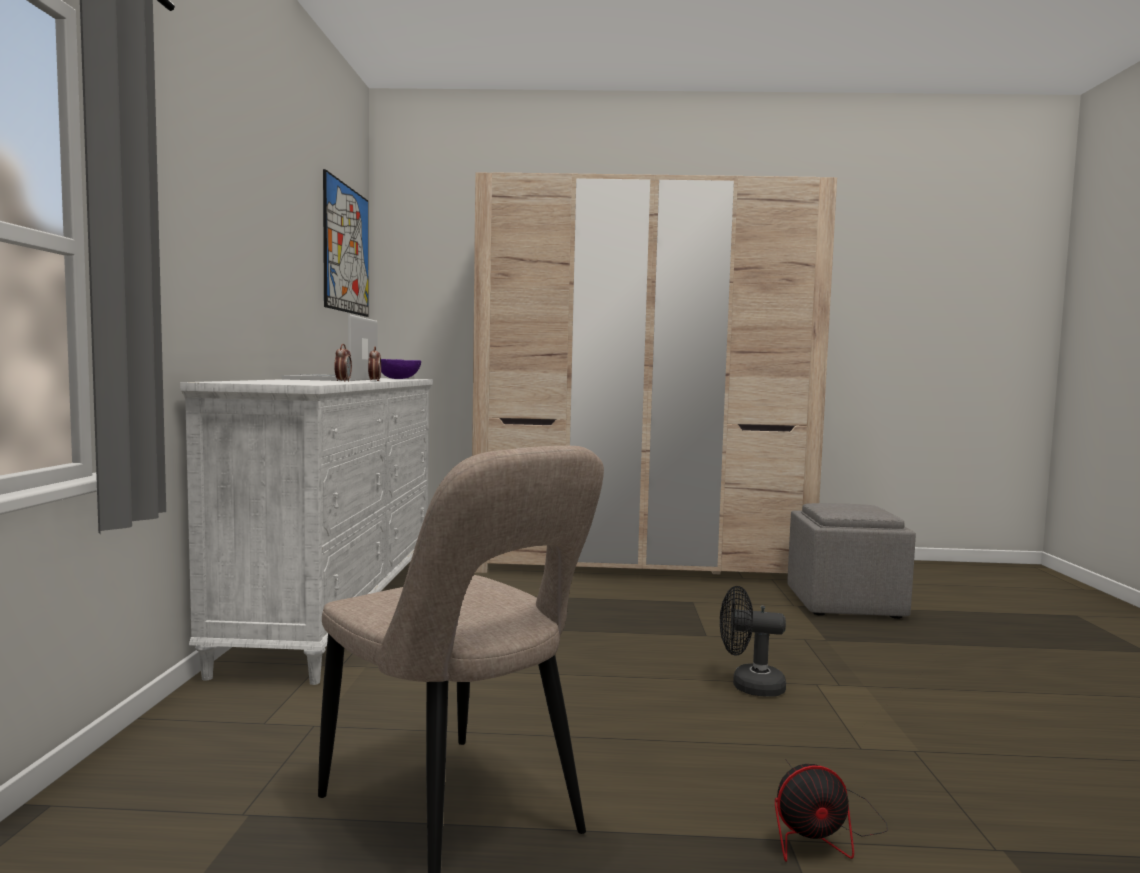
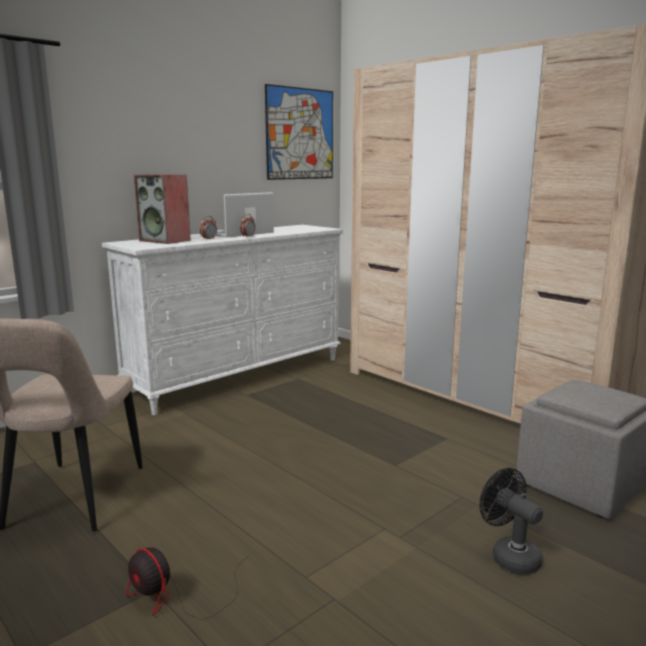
camera: 45 degrees right, 10 degrees up
purple bowl [381,359,421,379] -> none
black fan [720,586,786,697] -> black fan moved to [480,468,543,574]
none -> speaker [134,174,191,244]

